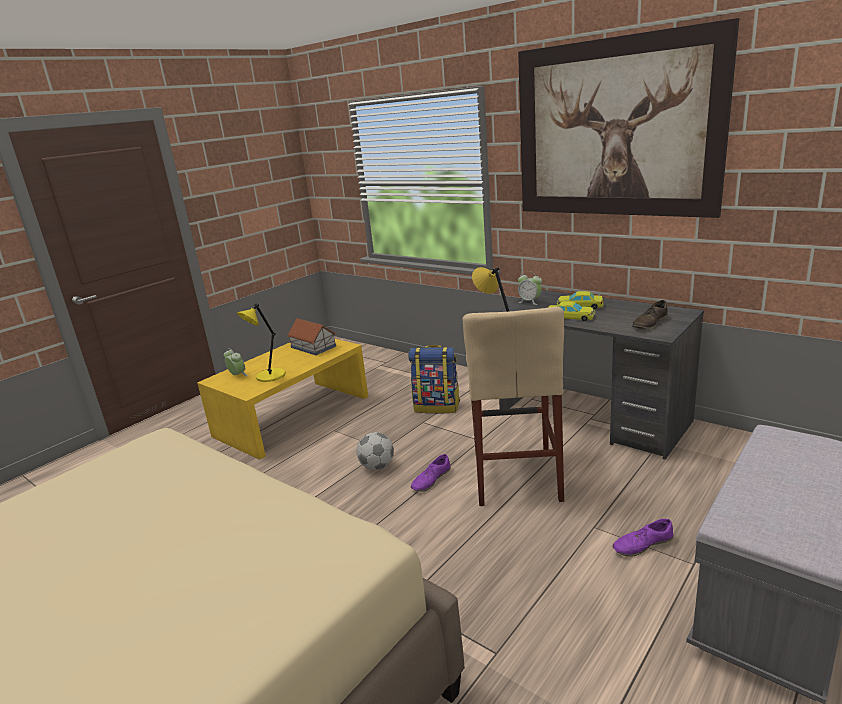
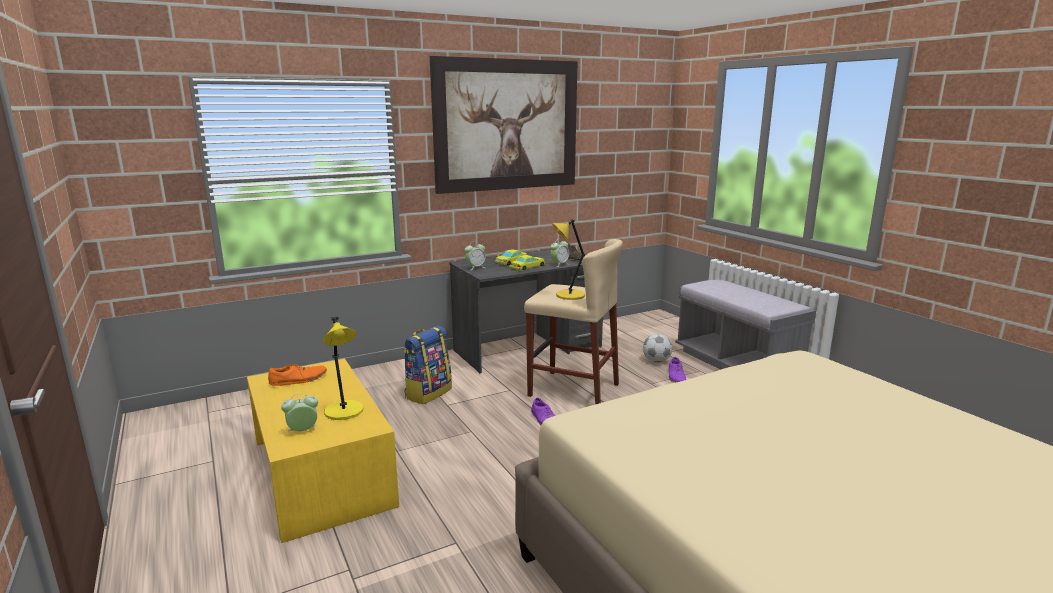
camera: 70 degrees left, 5 degrees down
toy house [287,318,336,355] -> orange shoe [268,364,327,386]
football [356,432,394,470] -> football moved to [643,334,672,363]
none -> alarm clock [550,239,569,267]

